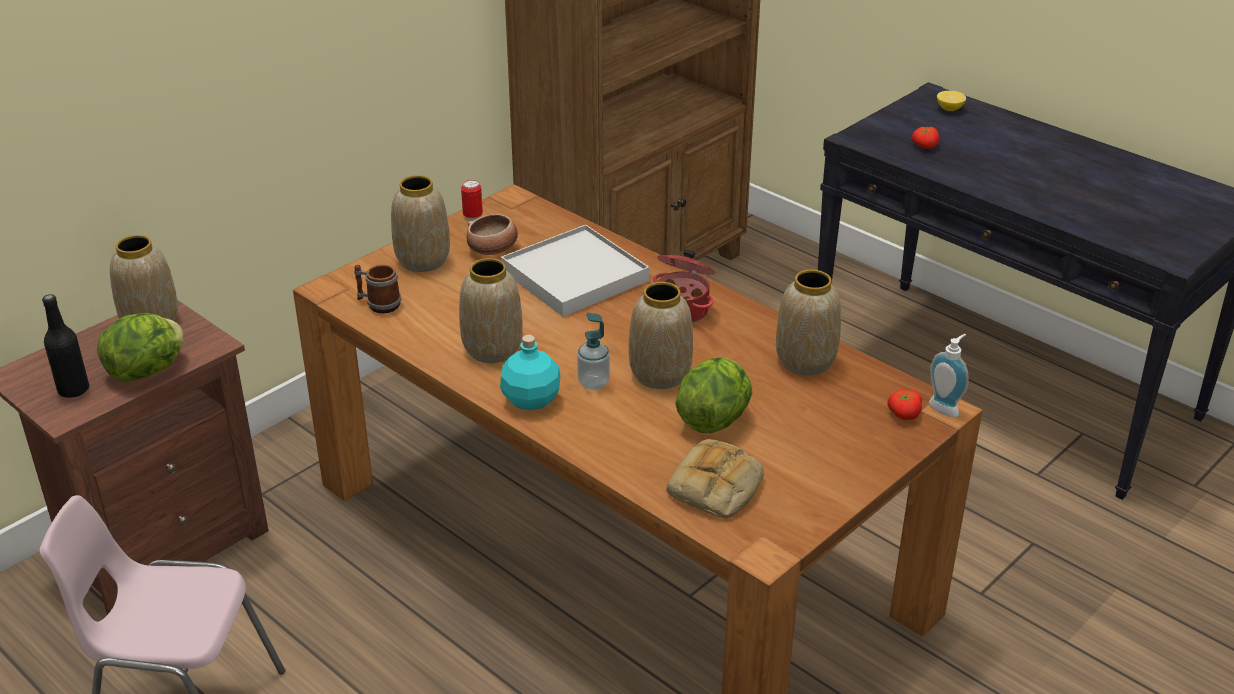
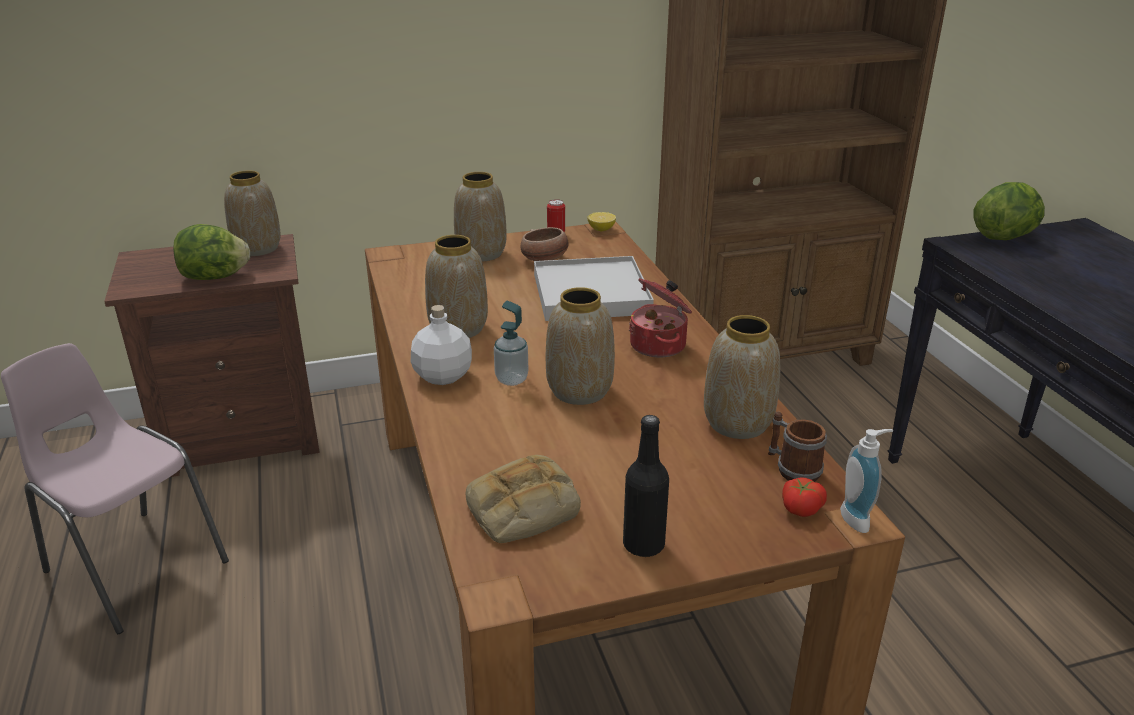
camera: 30 degrees right, 5 degrees down
black bottle [42,294,89,398] -> black bottle moved to [623,415,669,557]
mug [354,264,401,313] -> mug moved to [768,412,827,482]
turquoise bottle [500,335,560,411] -> white bottle [411,305,472,385]
lettuce [675,357,752,433] -> lettuce moved to [973,182,1045,240]
tomato [912,127,939,149] -> none
lemon [937,91,966,111] -> lemon moved to [588,212,616,231]

